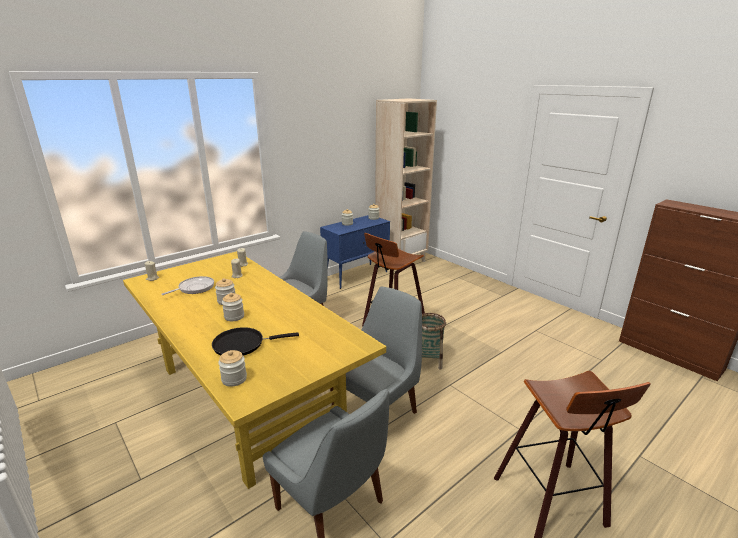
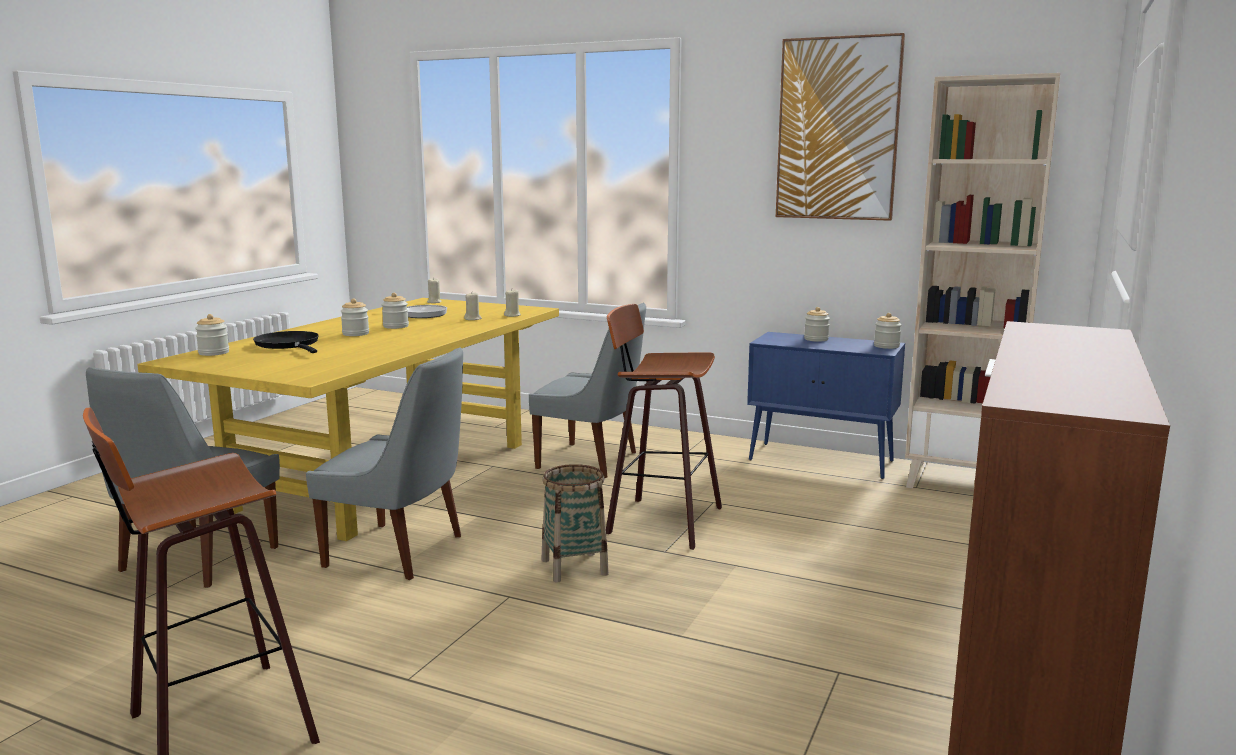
camera: 65 degrees right, 10 degrees down
none -> picture [776,33,905,221]

